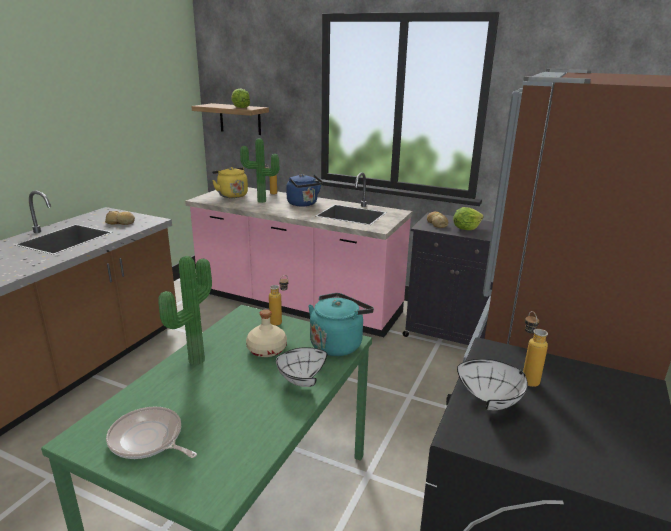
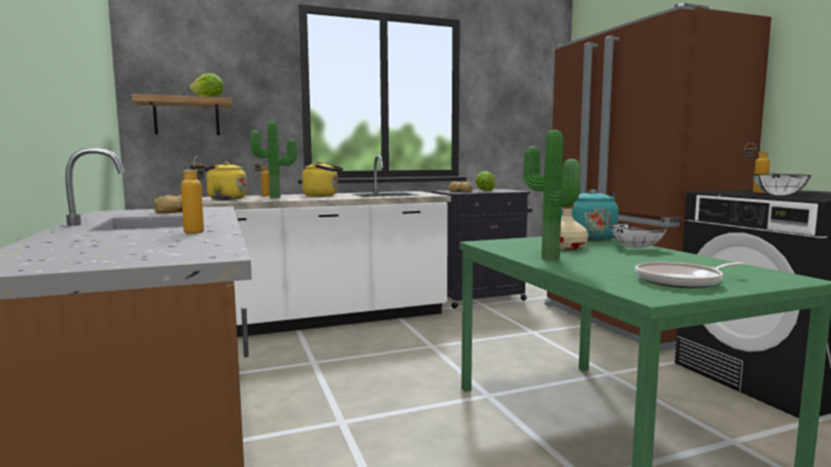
camera: 45 degrees left, 15 degrees down
pink counter [185,172,413,337] -> white counter [202,155,451,337]
bottle [269,275,288,326] -> bottle moved to [181,156,205,234]
blue kettle [286,174,323,207] -> yellow kettle [302,161,343,196]

